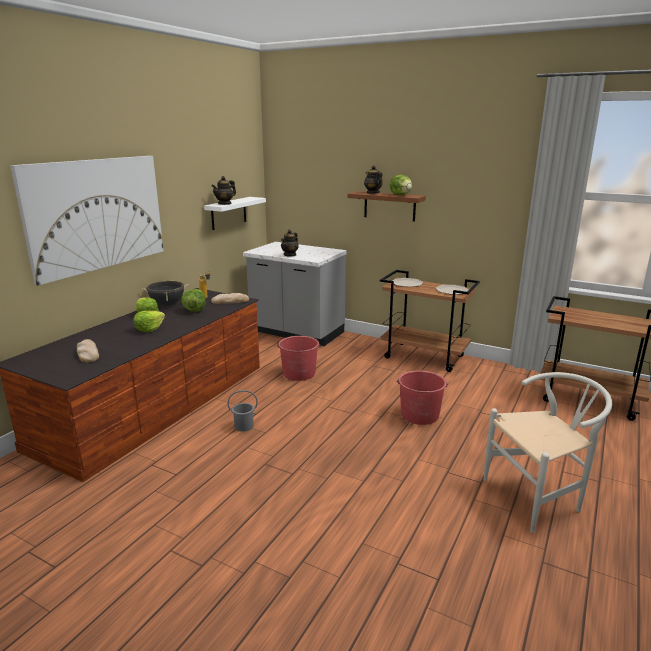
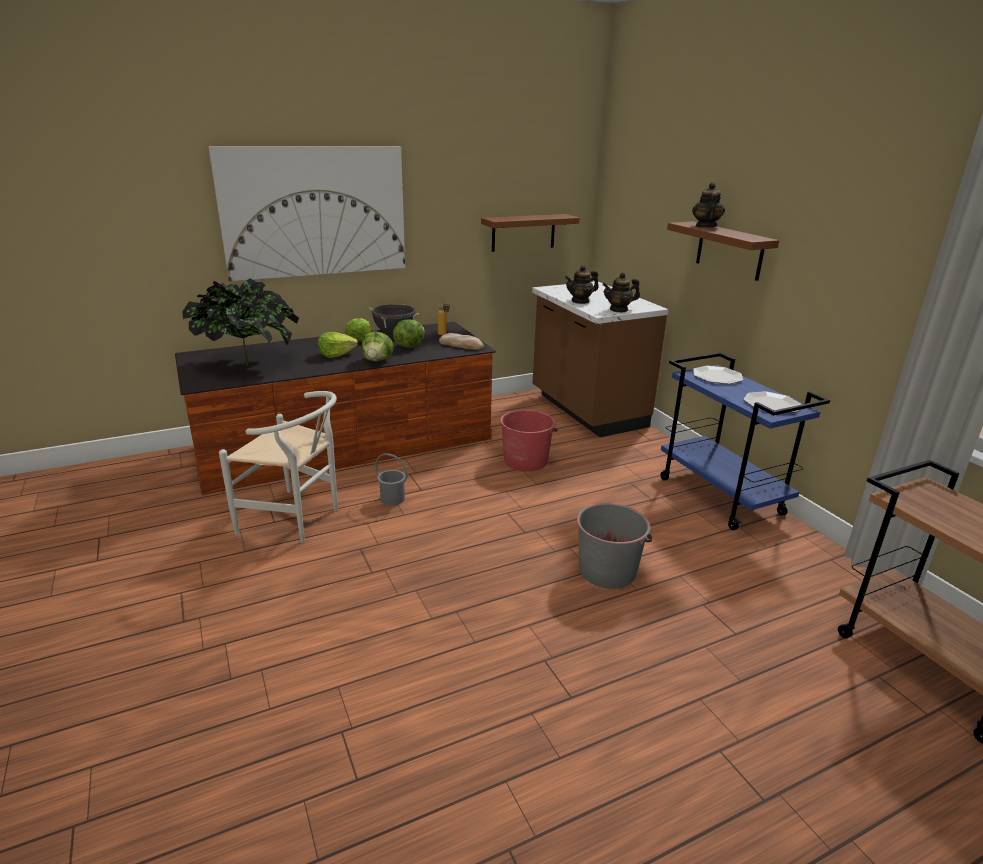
camera: 35 degrees right, 5 degrees up
bread [77,339,99,363] -> potted plant [182,278,299,366]
white shelf [204,197,266,230] -> brown shelf [481,214,580,252]
teapot [211,176,236,205] -> teapot moved to [602,272,640,312]
grey counter [243,242,347,346] -> brown counter [532,281,669,437]
brown cart [380,270,480,372] -> blue cart [660,353,830,530]
lettuce [390,175,412,195] -> lettuce moved to [362,331,394,362]
red bucket [397,371,448,425] -> grey bucket [577,503,652,589]
white chair [484,372,612,533] -> white chair moved to [219,391,338,543]

